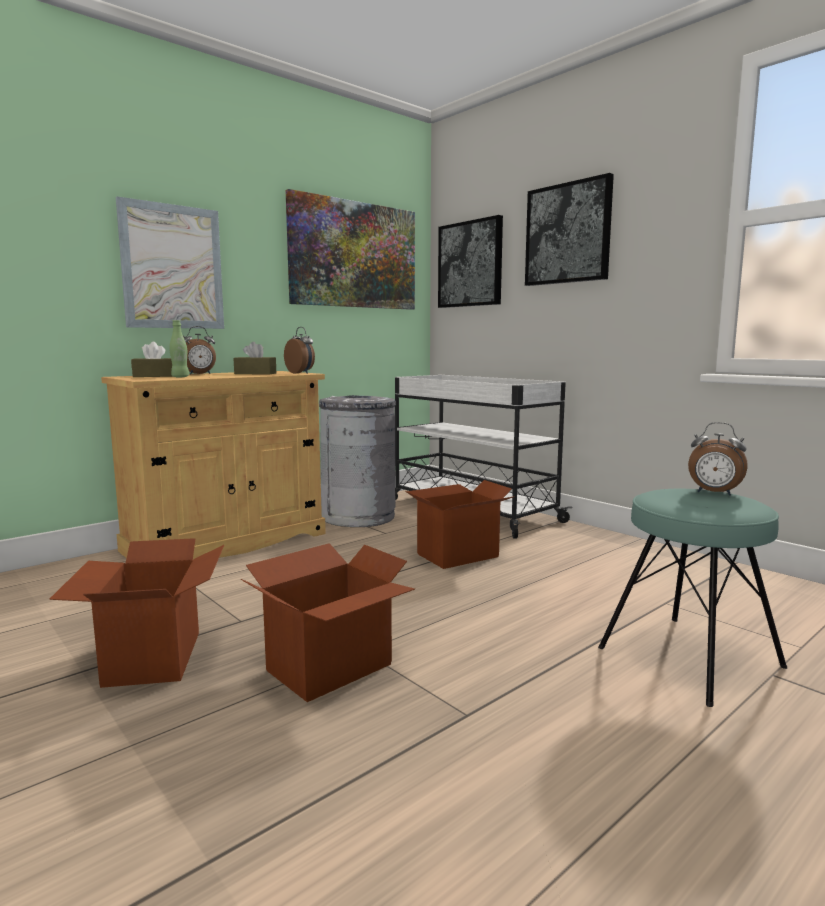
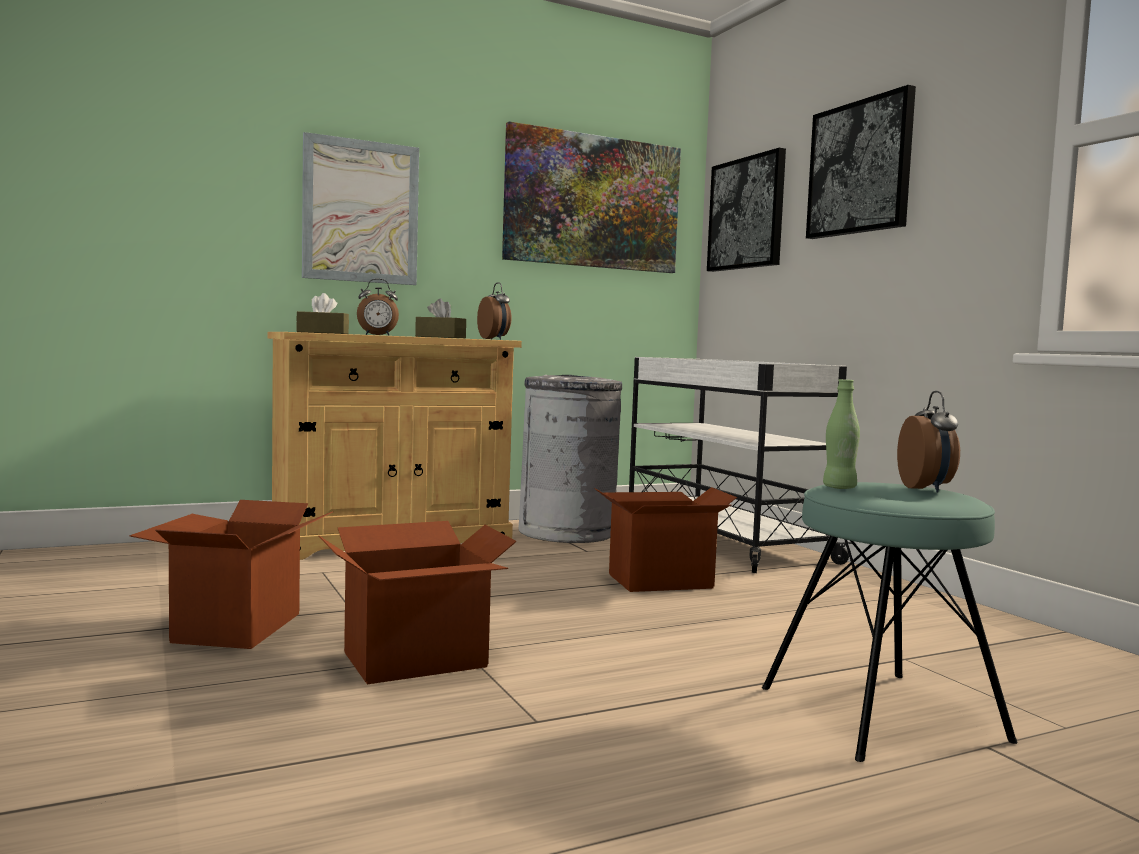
camera: 15 degrees right, 5 degrees down
green bottle [169,320,189,377] -> green bottle moved to [823,379,860,489]
alarm clock [688,422,748,496] -> alarm clock turned 135 degrees counterclockwise [897,391,960,493]

